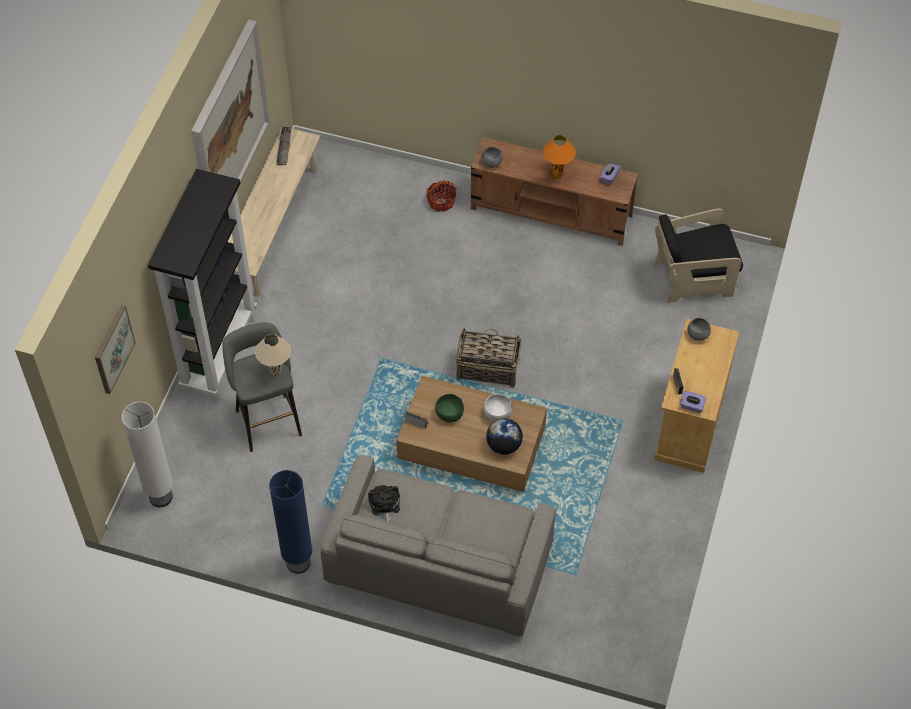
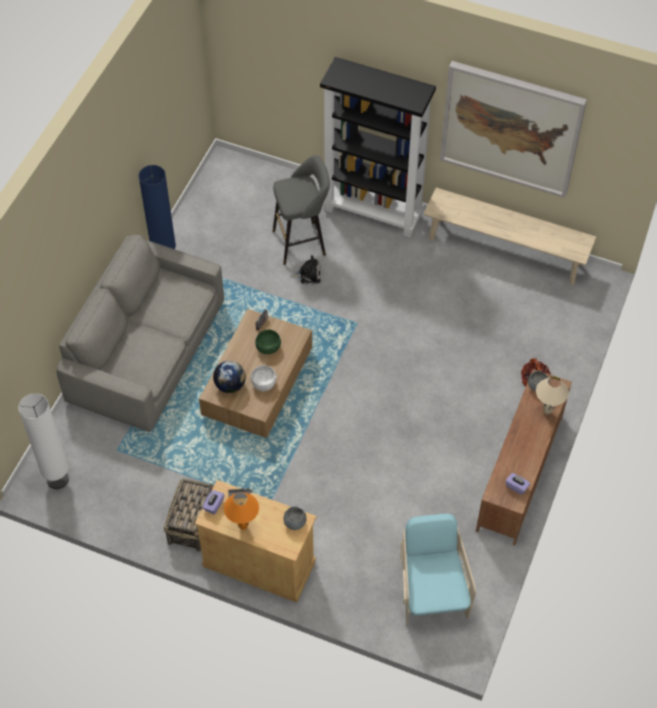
camera: 95 degrees right, 0 degrees up
picture [95,305,135,394] -> none
white floor lamp [122,402,173,507] -> white floor lamp moved to [18,393,69,489]
beige table lamp [255,334,291,377] -> beige table lamp moved to [536,376,569,415]
tray [276,127,292,165] -> none
plush toy [368,485,400,522] -> plush toy moved to [291,255,321,284]
basket [455,328,522,388] -> basket moved to [164,478,214,552]
orange table lamp [543,135,575,179] -> orange table lamp moved to [224,492,259,530]
black armchair [654,208,743,303] -> turquoise armchair [401,514,476,626]

